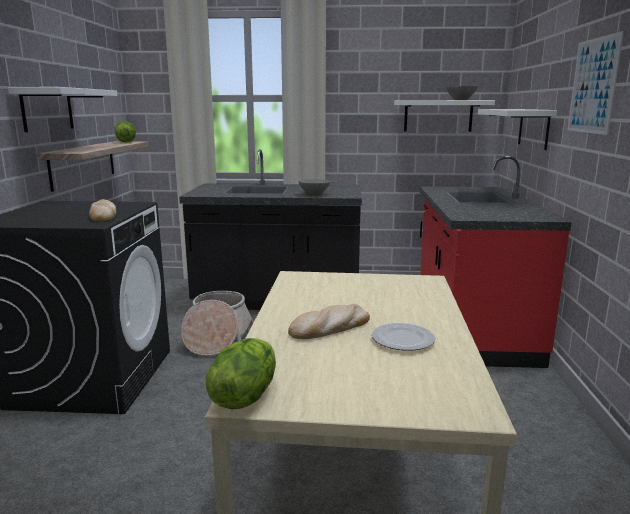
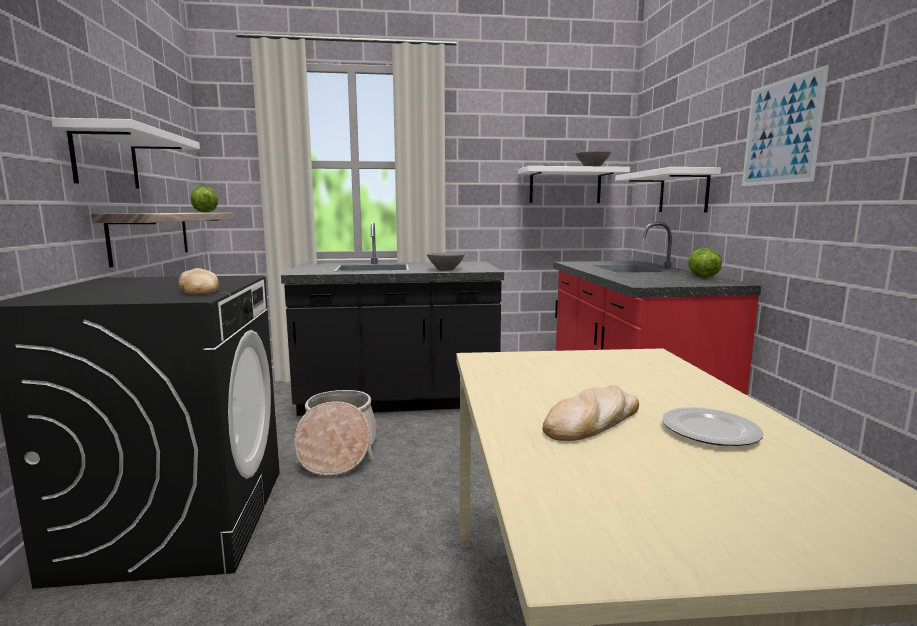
camera: 10 degrees left, 5 degrees down
lettuce [206,338,276,409] -> lettuce moved to [688,248,722,278]

